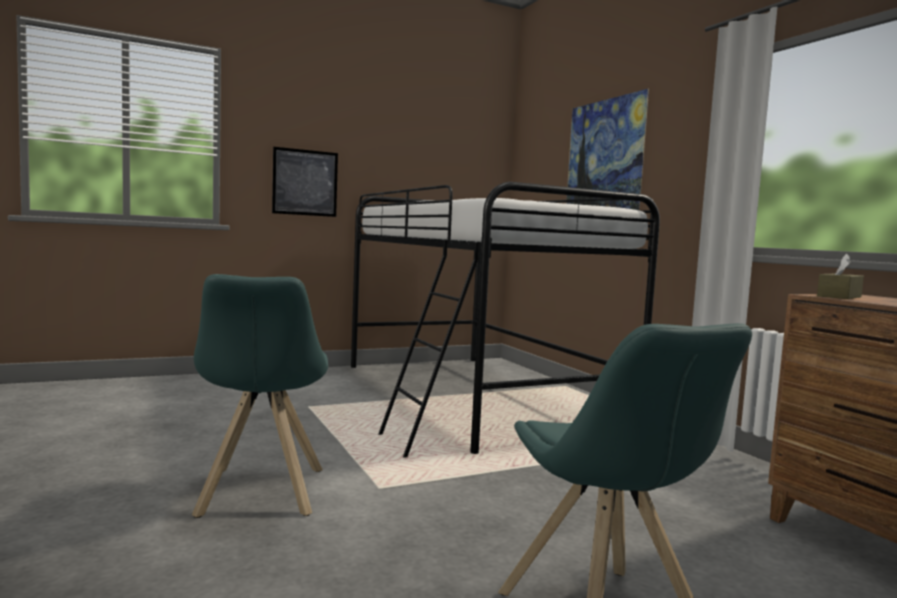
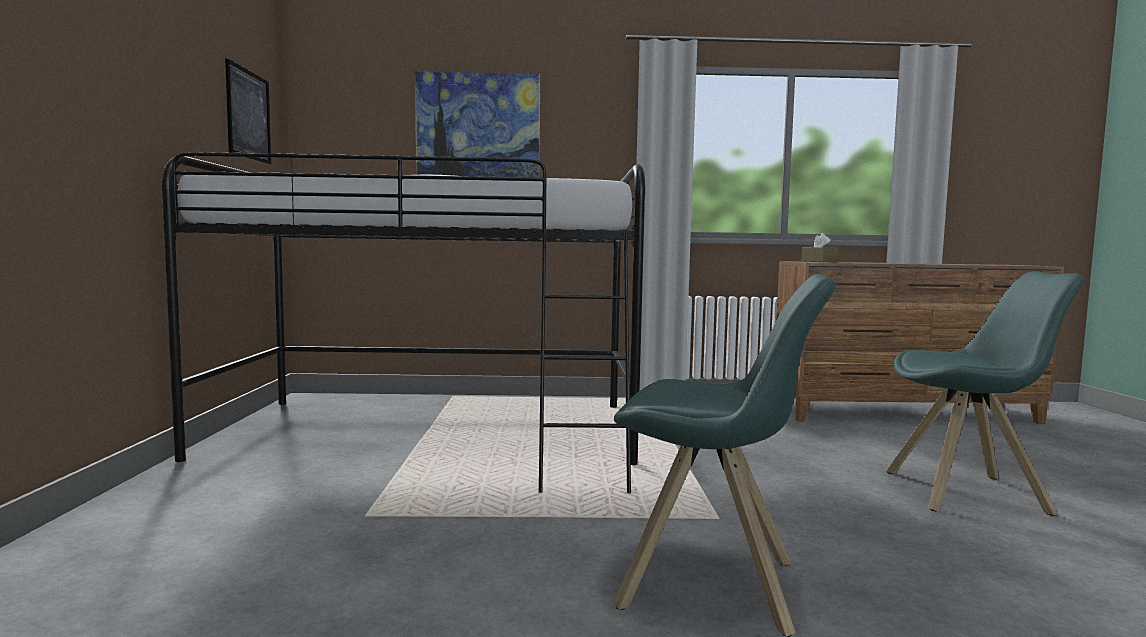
camera: 65 degrees left, 0 degrees up
picture [272,147,338,217] -> picture moved to [225,58,271,165]

